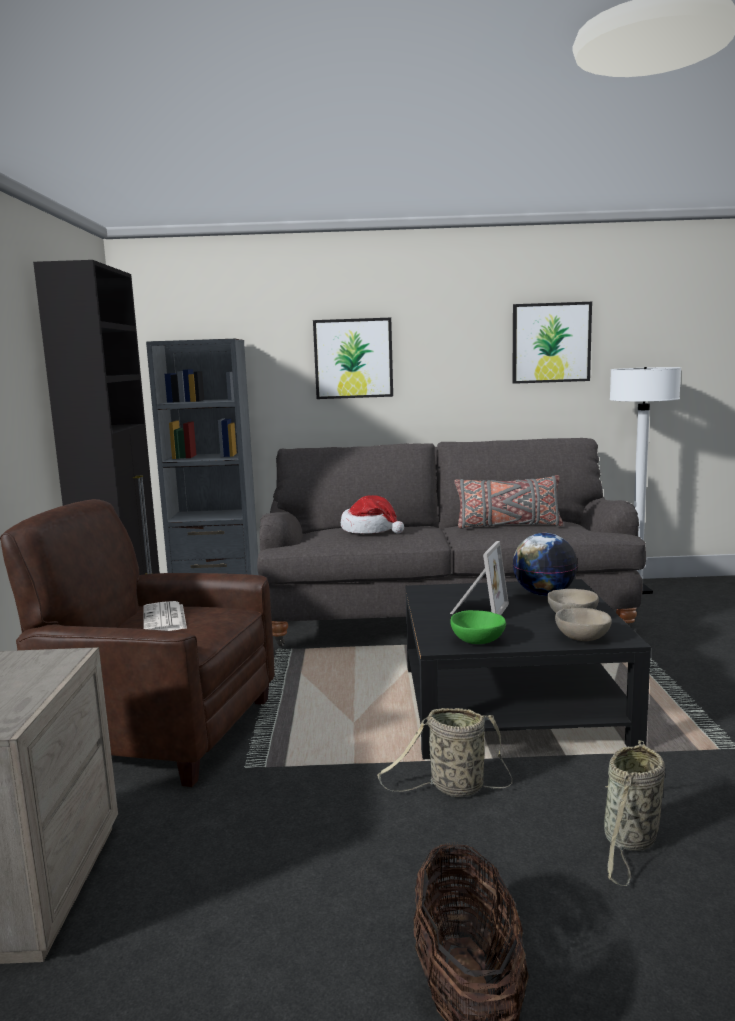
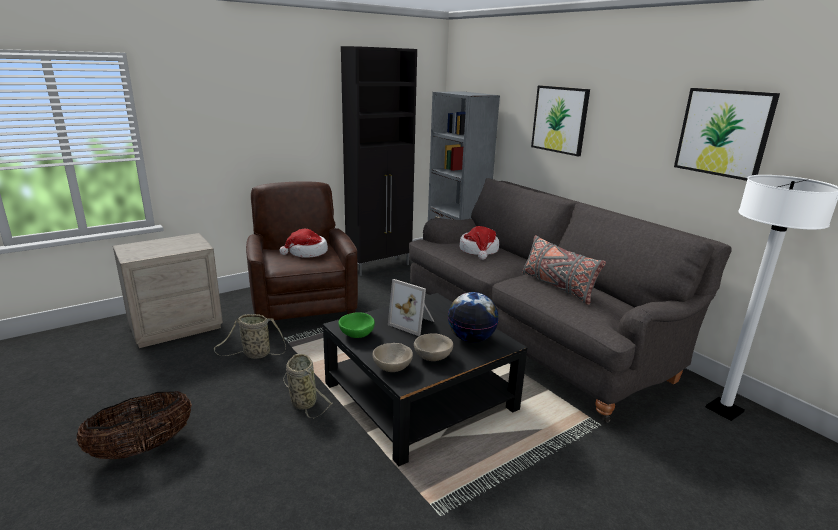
camera: 55 degrees right, 10 degrees up
newspaper [143,601,187,631] -> hat [280,229,328,258]
picture frame [450,541,509,615] -> picture frame turned 45 degrees clockwise [388,279,434,336]
basket [604,740,665,886] -> basket moved to [214,314,286,359]

